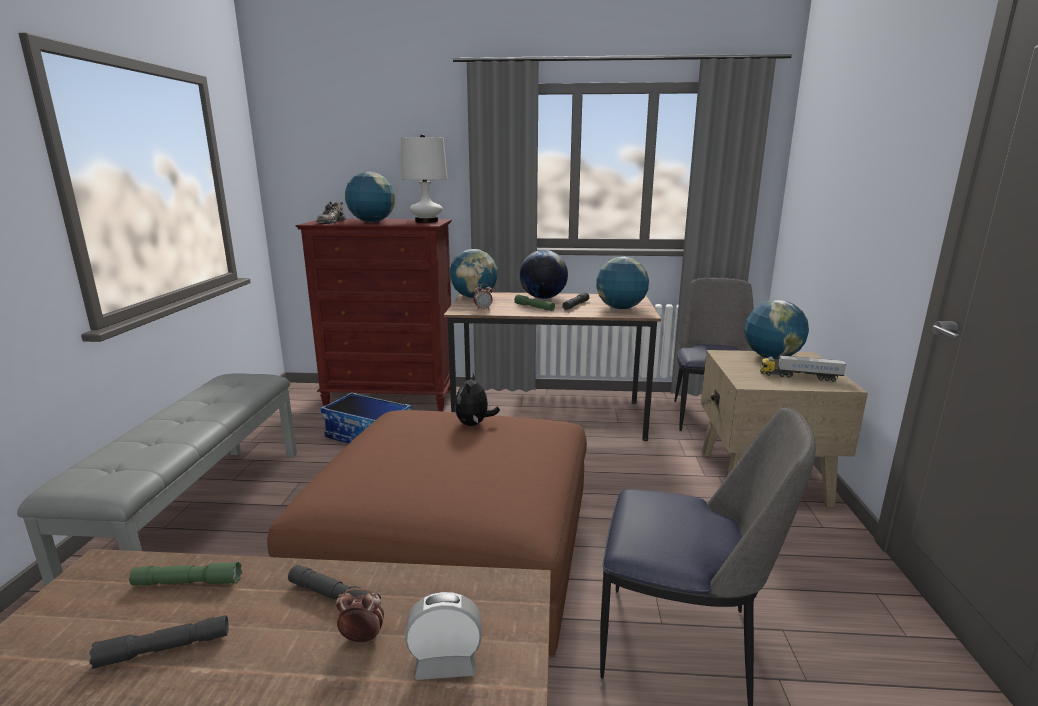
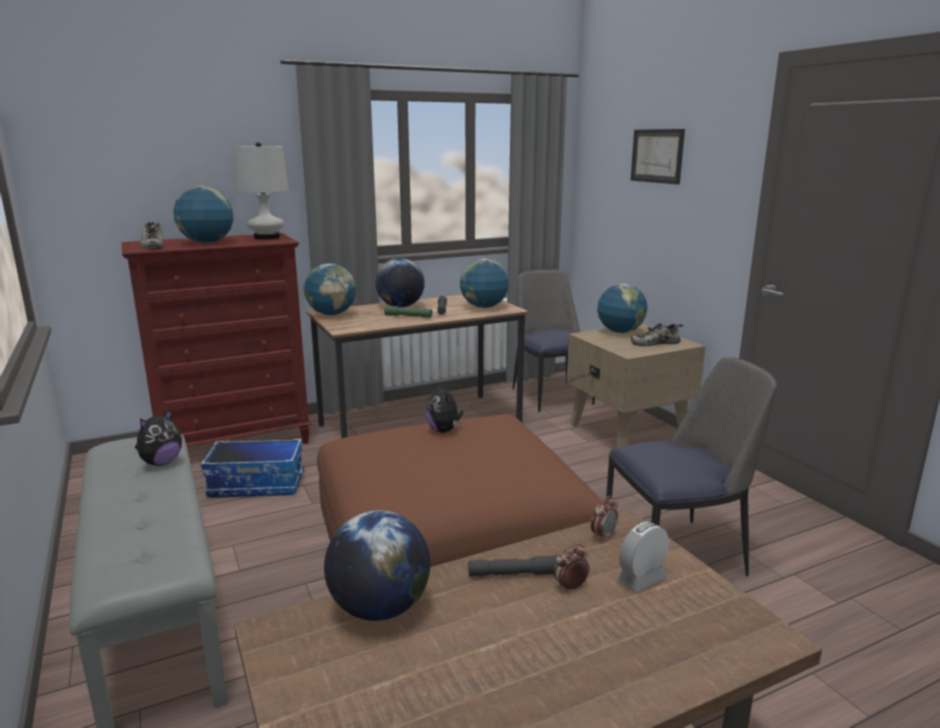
camera: 30 degrees left, 0 degrees up
grey flashlight [89,615,229,669] -> none
green flashlight [129,562,242,586] -> globe [324,510,431,621]
alarm clock [473,284,493,309] -> alarm clock moved to [591,496,618,542]
toy truck [760,355,847,382] -> shoe [631,323,683,346]
none -> plush toy [135,409,182,466]
none -> picture [630,129,685,184]

